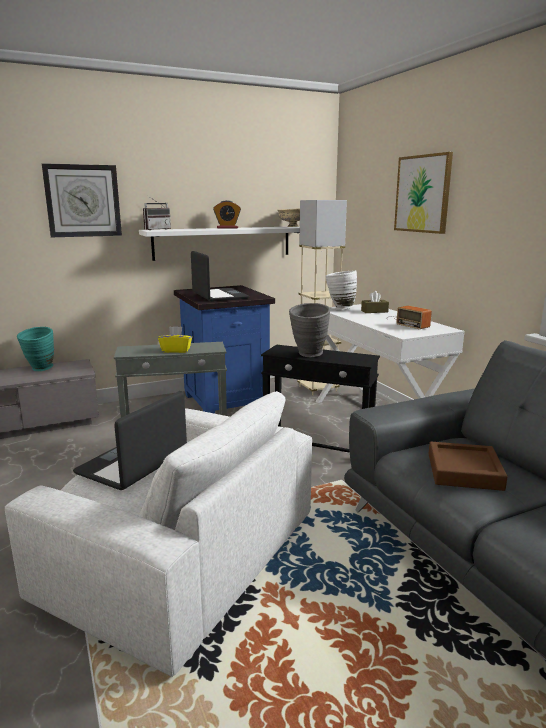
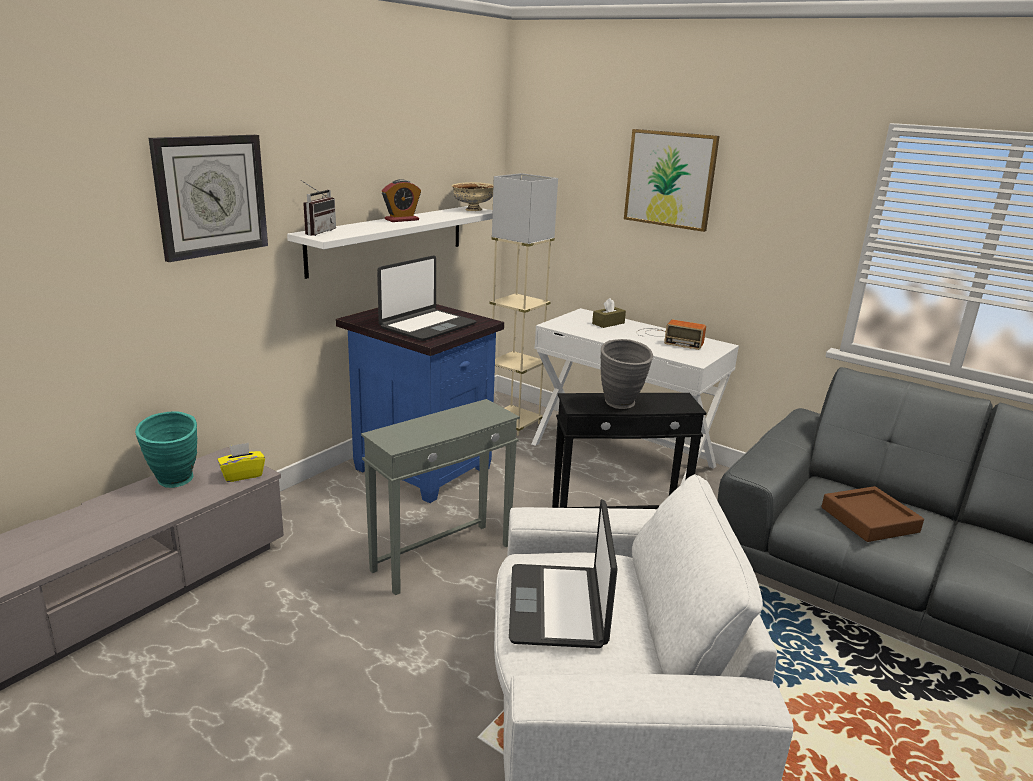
camera: 30 degrees left, 5 degrees up
yellow tissue box [158,326,192,353] -> yellow tissue box moved to [217,443,265,482]
laptop [191,251,249,302] -> laptop turned 90 degrees clockwise [377,255,477,341]
white vase [326,270,357,310] -> none

